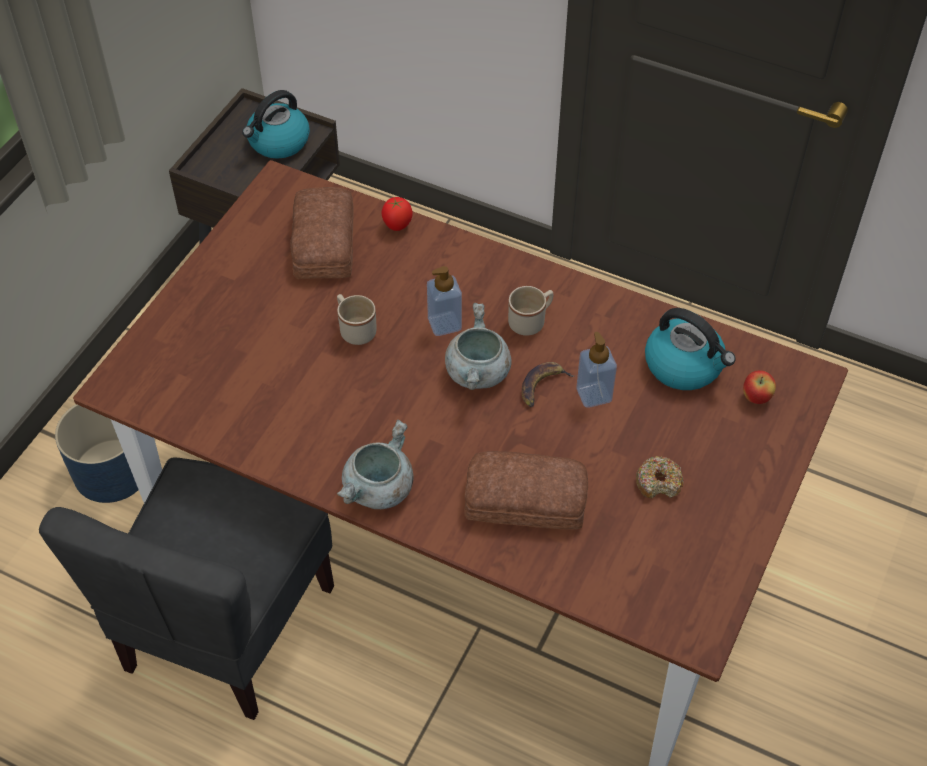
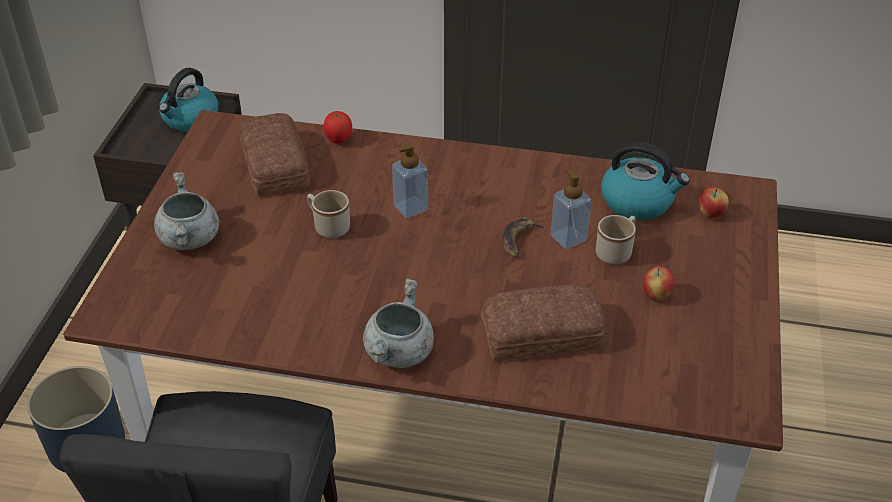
camera: 15 degrees left, 10 degrees down
grey cooking pot [445,303,512,390] -> grey cooking pot moved to [154,172,219,250]
beige mug [508,286,553,336] -> beige mug moved to [596,215,636,265]
donut [636,456,684,499] -> apple [643,266,675,301]

